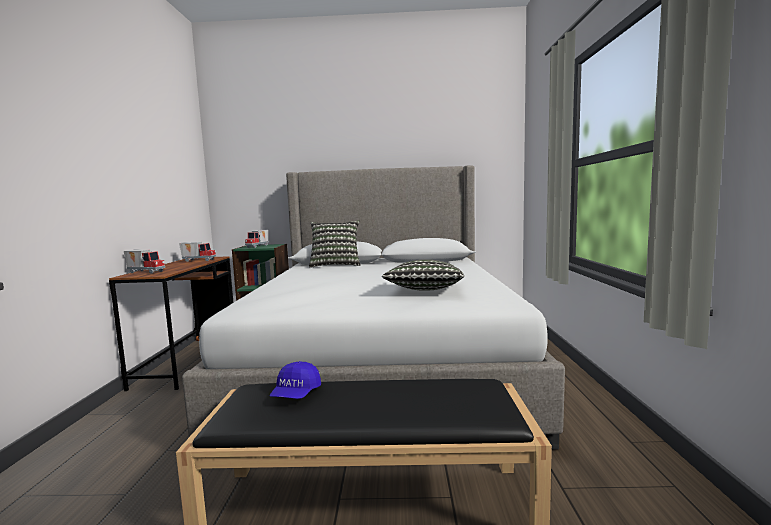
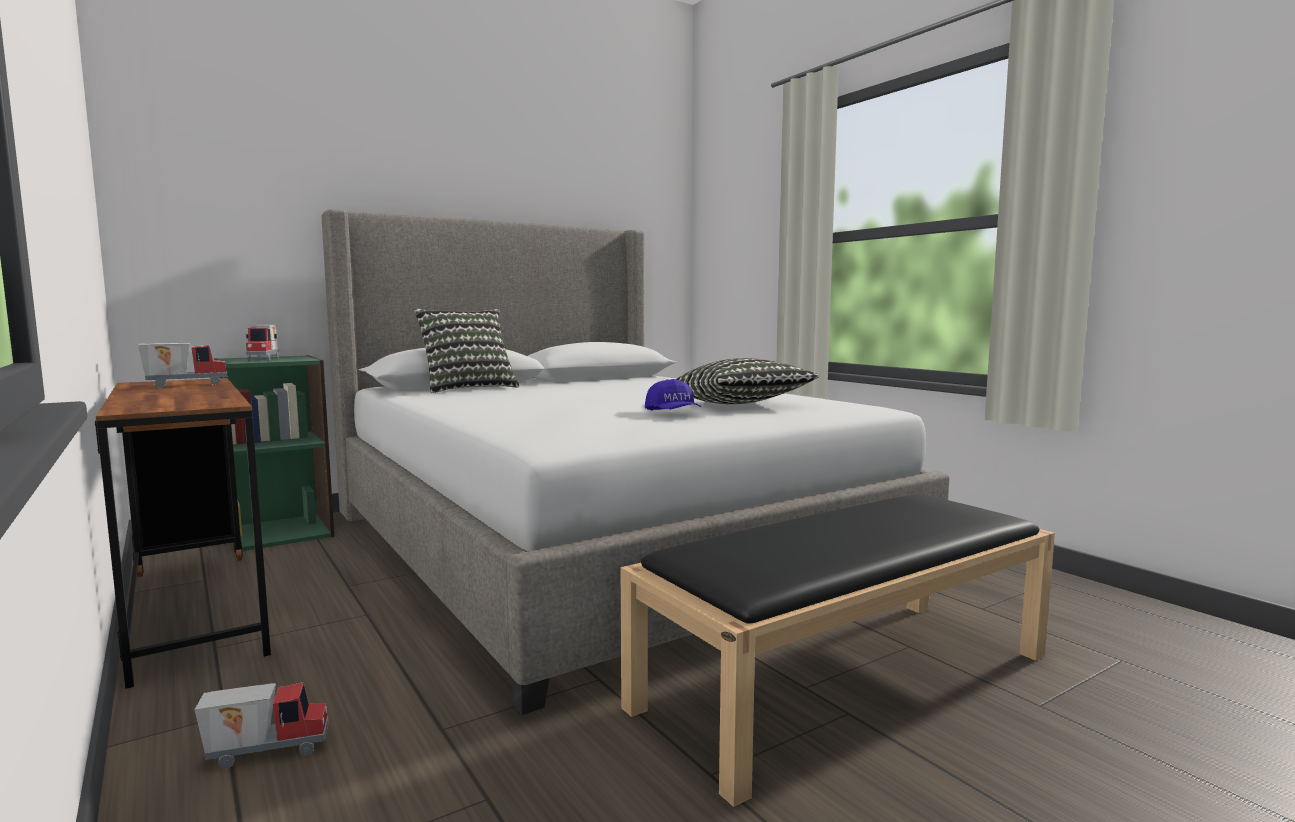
camera: 35 degrees left, 0 degrees up
toy truck [124,250,165,274] -> toy truck moved to [195,682,329,769]
blue cap [270,361,321,399] -> blue cap moved to [645,379,701,411]

